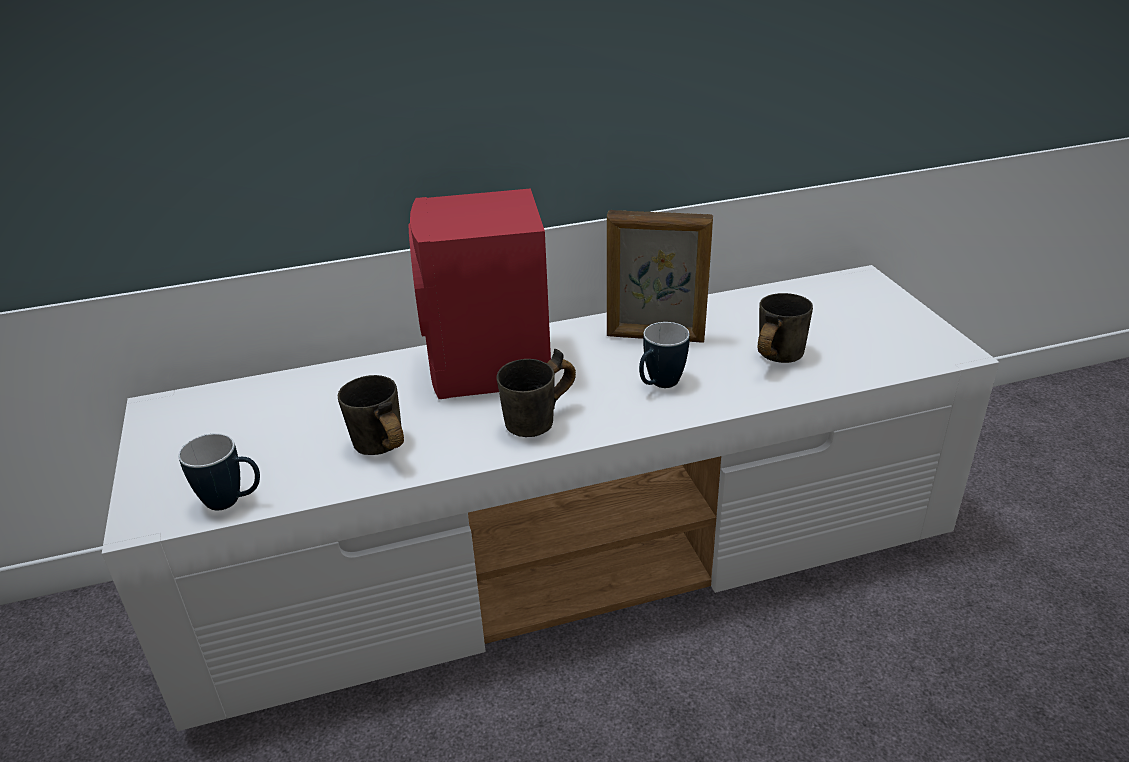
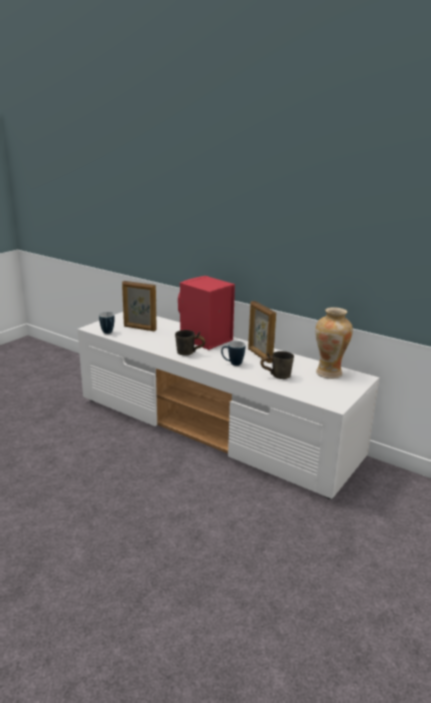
camera: 50 degrees right, 10 degrees down
grey mug [338,375,404,455] -> none
none -> picture frame [122,281,157,332]
none -> vase [315,307,353,379]

